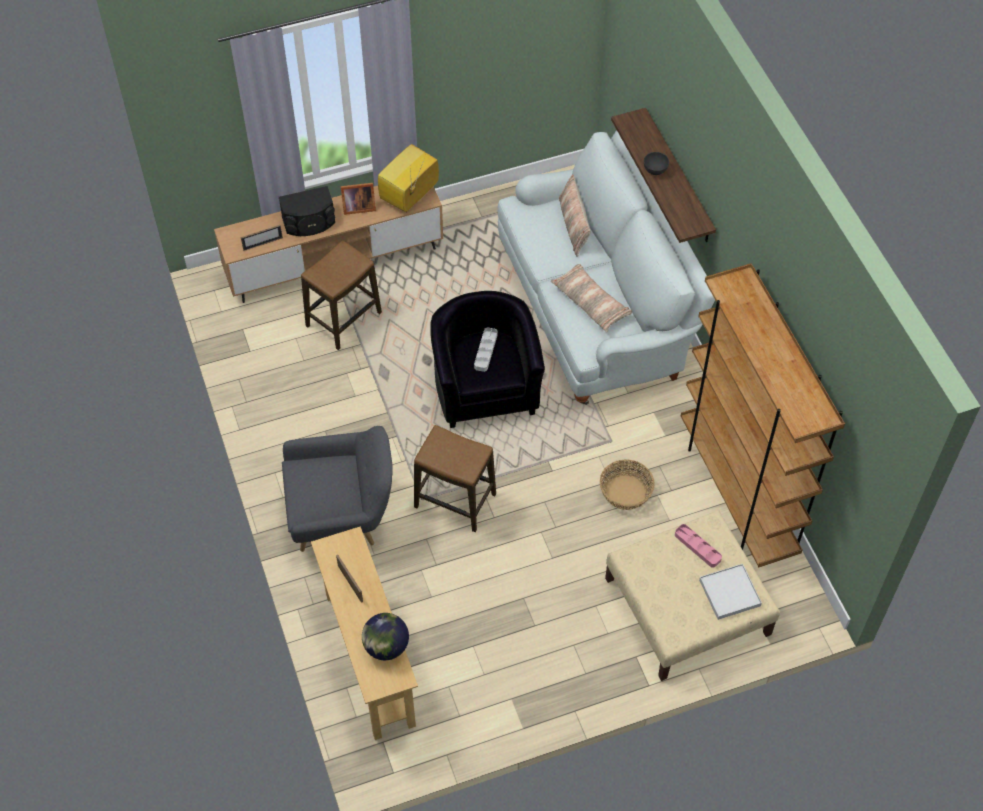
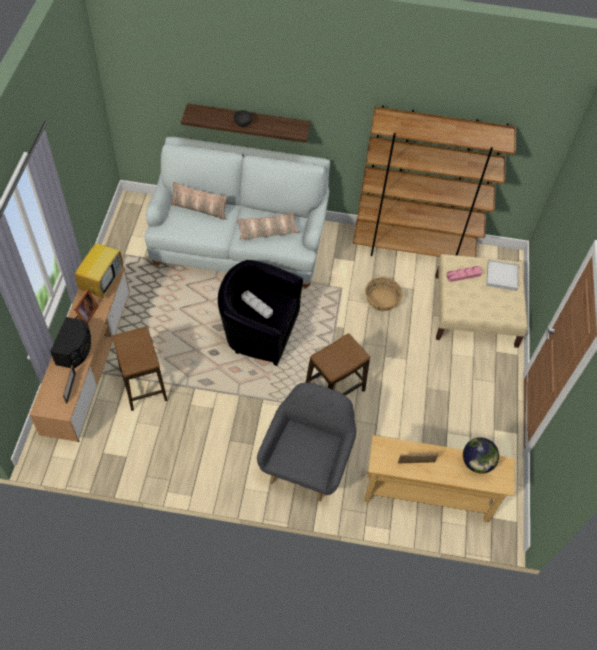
camera: 65 degrees left, 0 degrees up
television [378,144,439,212] -> television turned 135 degrees counterclockwise [75,233,123,298]

